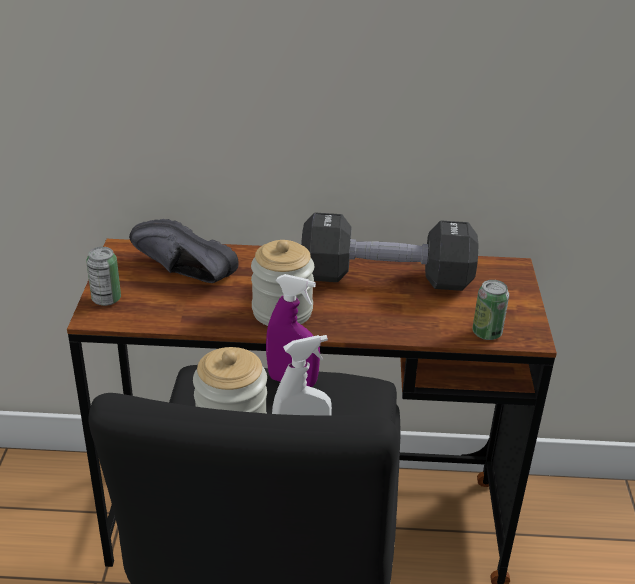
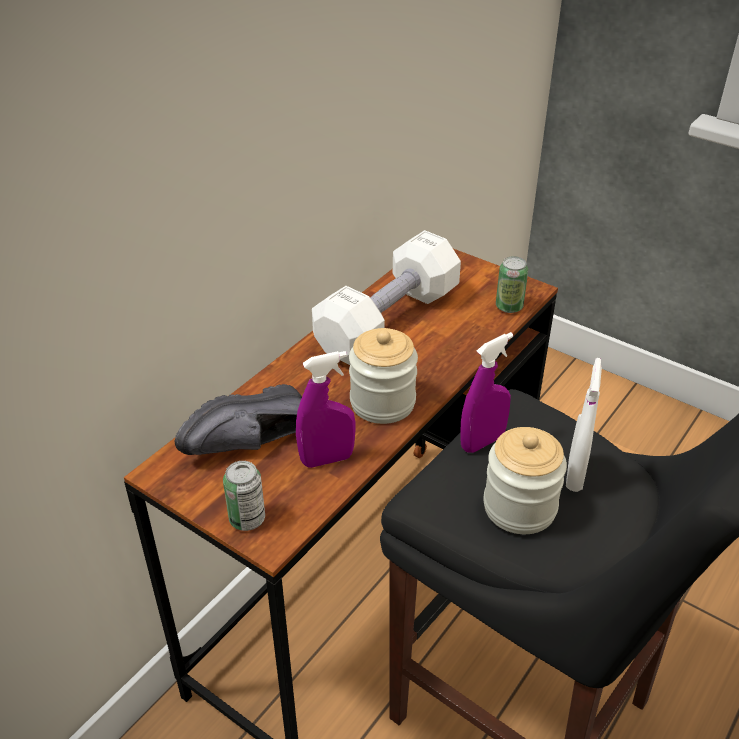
camera: 55 degrees left, 5 degrees up
black dumbbell [301,212,479,291] -> white dumbbell [312,230,461,365]
none -> purple spray bottle [296,351,355,468]

